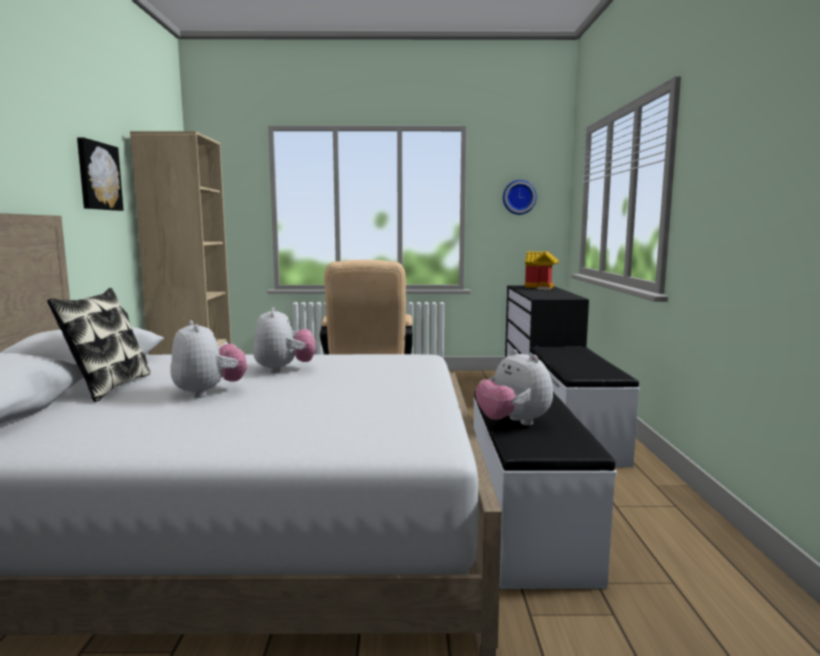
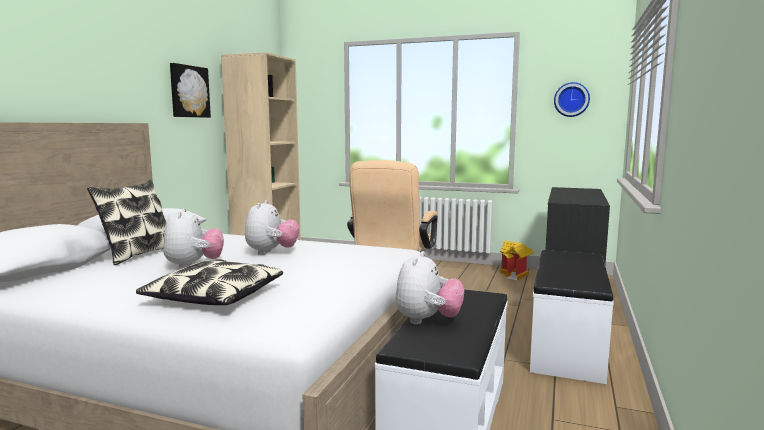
camera: 20 degrees right, 0 degrees up
plush toy [476,349,553,425] -> plush toy turned 150 degrees counterclockwise [395,251,464,325]
toy house [525,251,560,290] -> toy house moved to [500,241,534,280]
none -> pillow [136,259,283,305]

